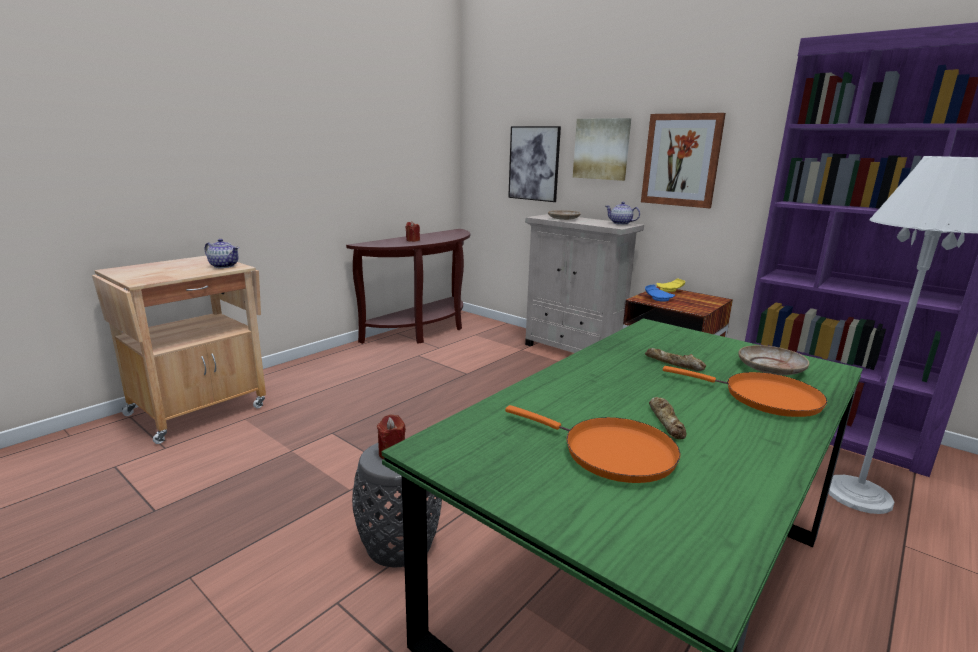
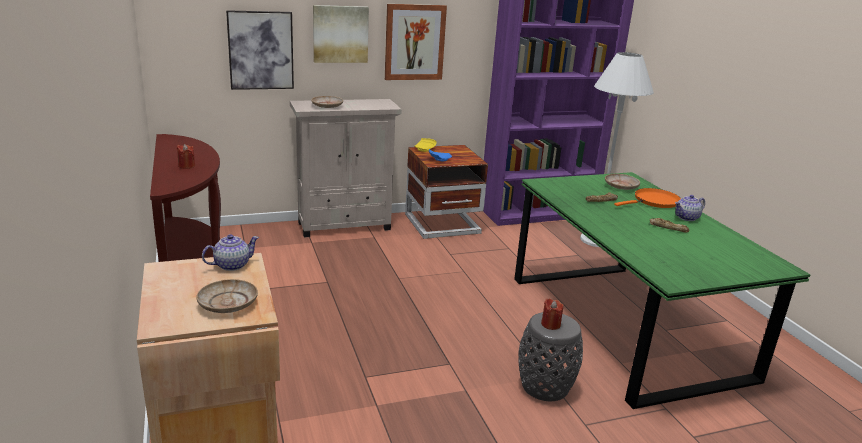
camera: 60 degrees left, 5 degrees up
orange frying pan [505,405,680,483] -> none
teapot [606,202,640,225] -> teapot moved to [675,195,705,221]
none -> beige plate [196,279,258,313]

